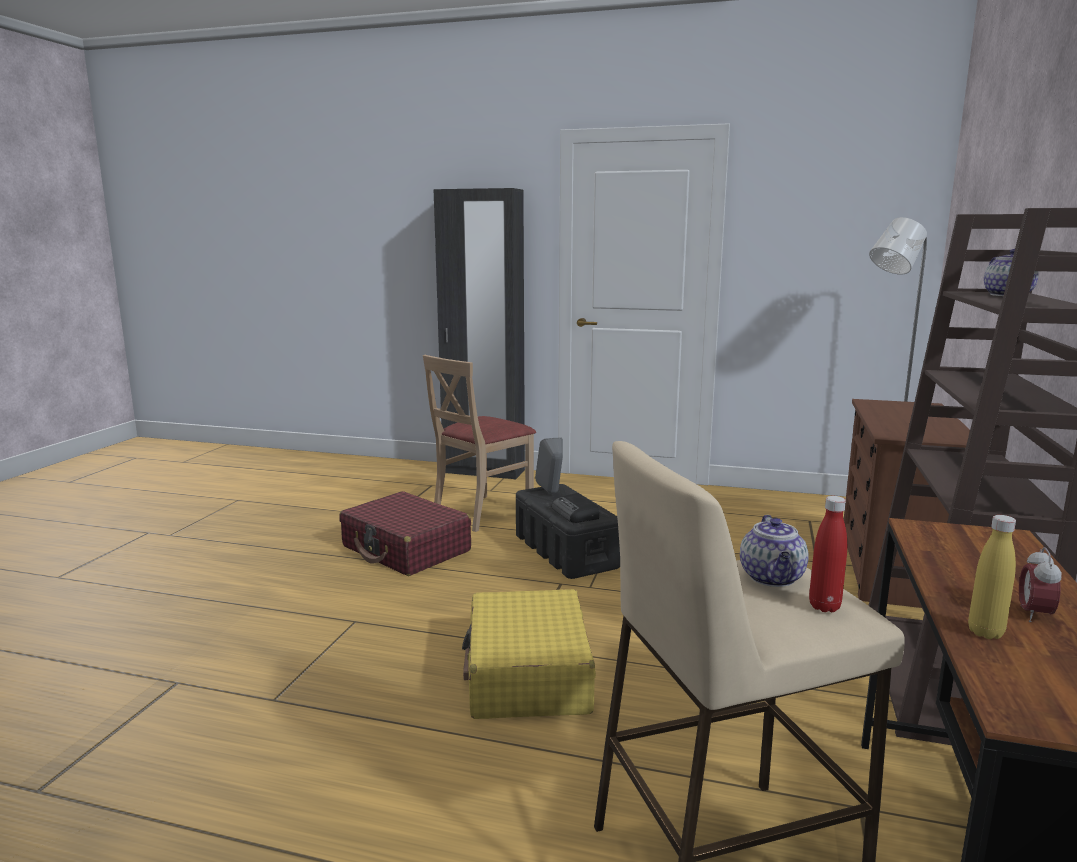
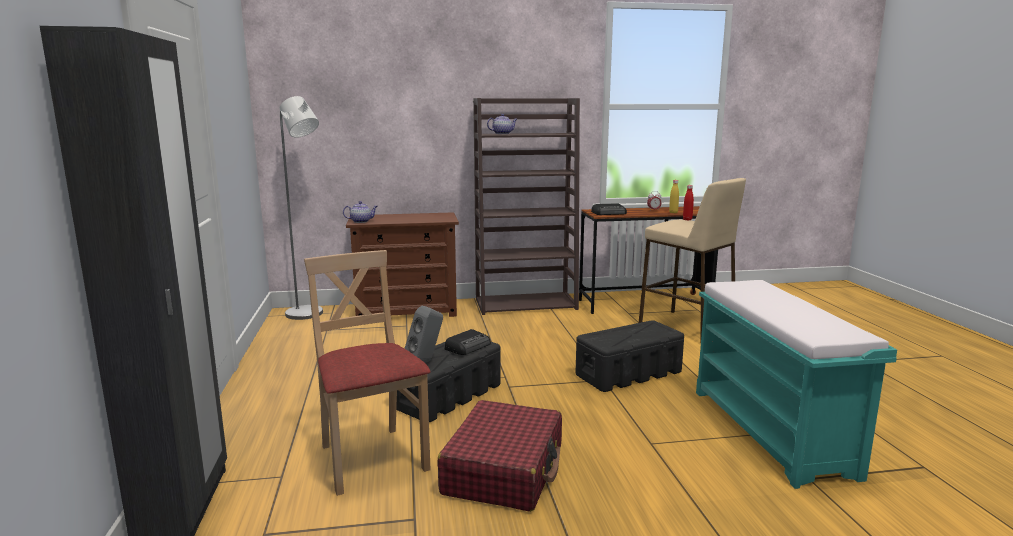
camera: 115 degrees left, 0 degrees up
beige chair [423,355,536,532] -> beige chair turned 135 degrees counterclockwise [304,250,431,496]
yellow suitcase [462,589,596,719] -> black storage box [575,320,684,392]
teapot [740,515,809,587] -> teapot moved to [343,201,377,223]
none -> radio [591,203,627,215]
none -> turquoise bench [696,280,897,489]

